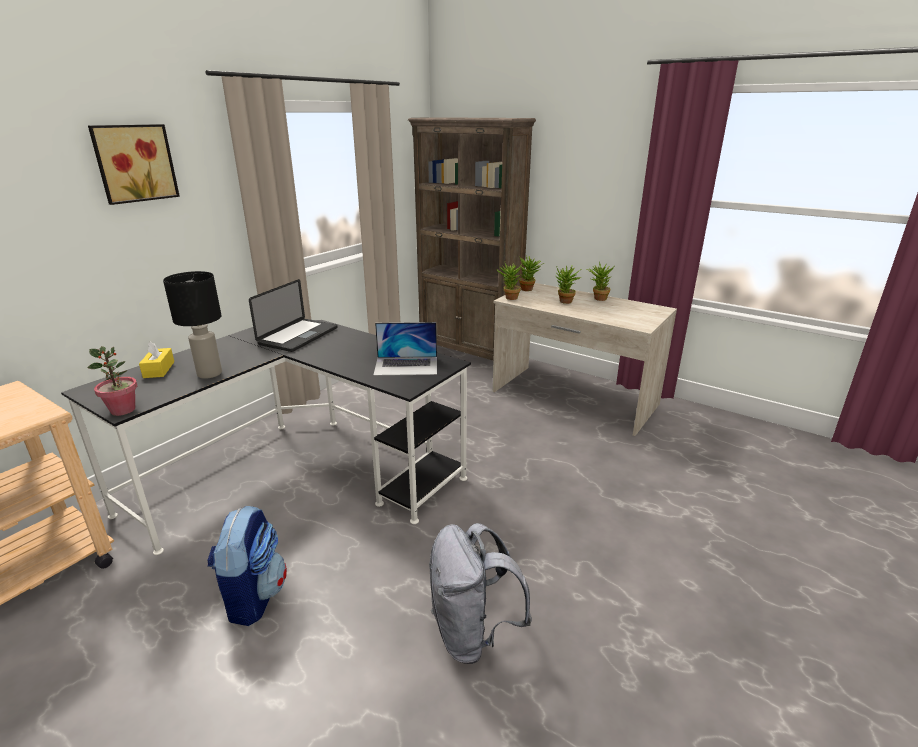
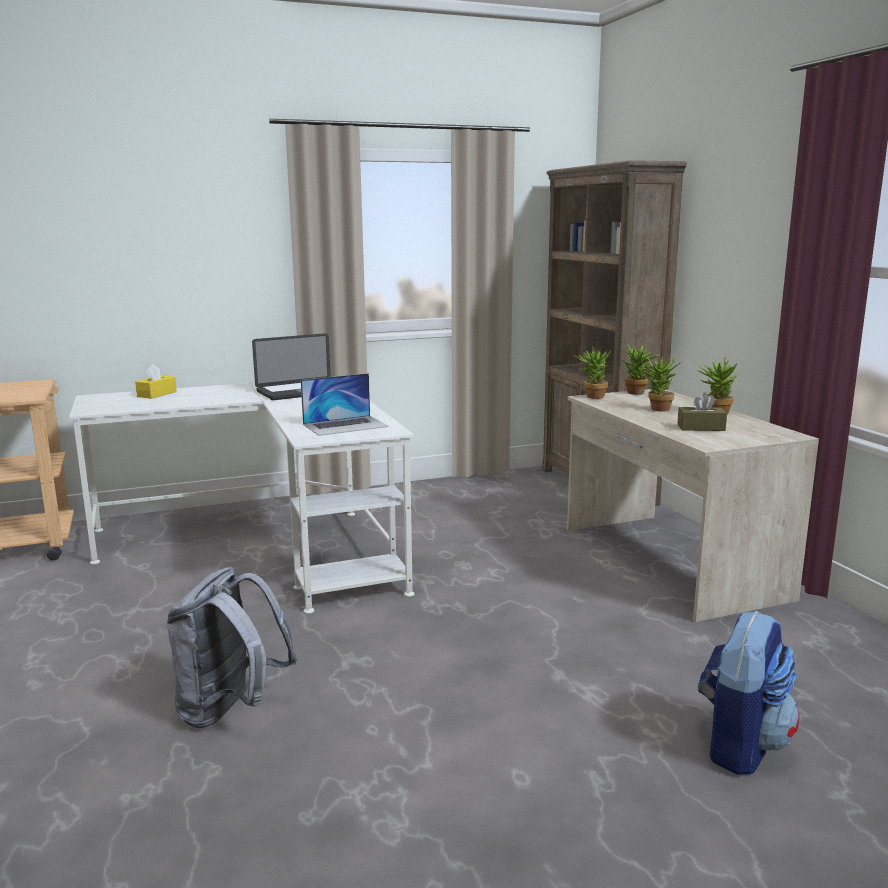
camera: 35 degrees right, 10 degrees down
black desk [61,320,471,555] -> white desk [69,383,414,614]
potted plant [87,346,137,416] -> none
picture [88,124,180,205] -> none
black table lamp [163,271,222,379] -> none
backpack [207,506,287,626] -> backpack moved to [698,611,799,775]
laptop [373,322,437,376] -> laptop turned 60 degrees counterclockwise [301,373,388,436]
none -> brown tissue box [677,392,727,431]

